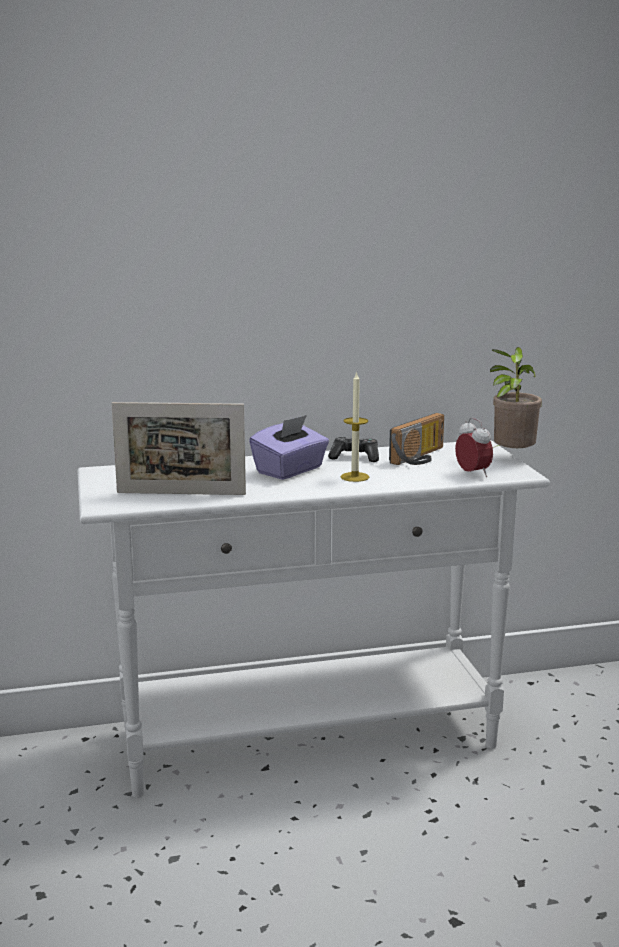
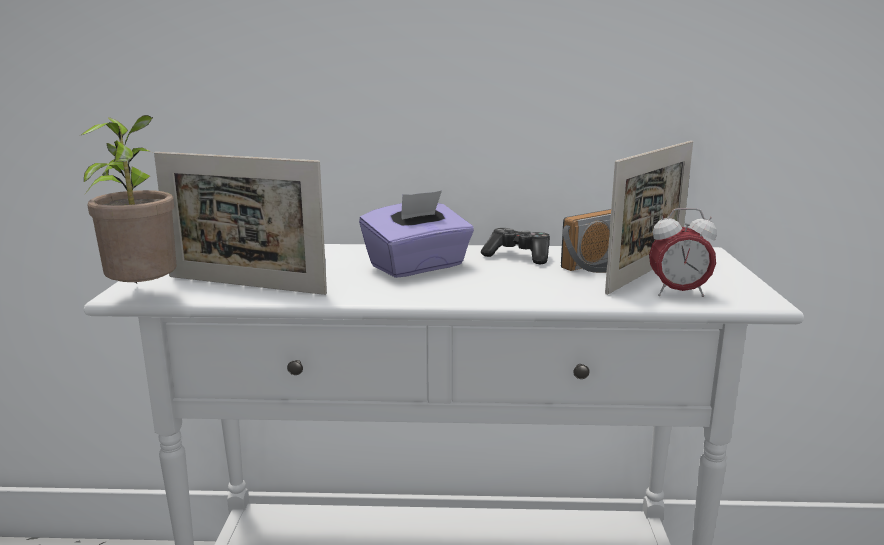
camera: 15 degrees right, 0 degrees up
candle [341,371,369,482] -> none
alarm clock [455,418,493,477] -> alarm clock turned 105 degrees clockwise [649,208,717,297]
potted plant [490,347,542,448] -> potted plant moved to [81,115,176,284]
none -> picture frame [605,141,693,295]

